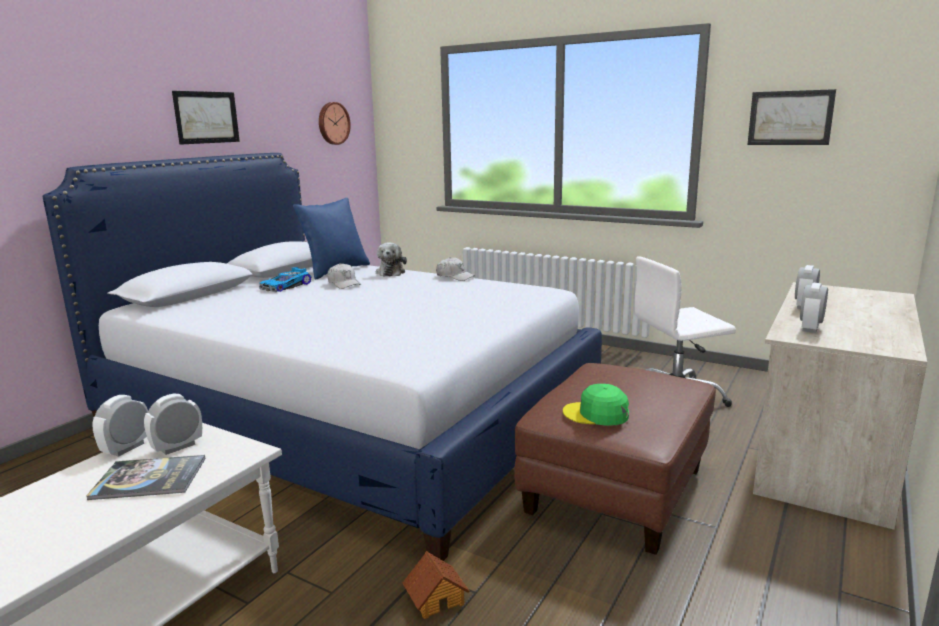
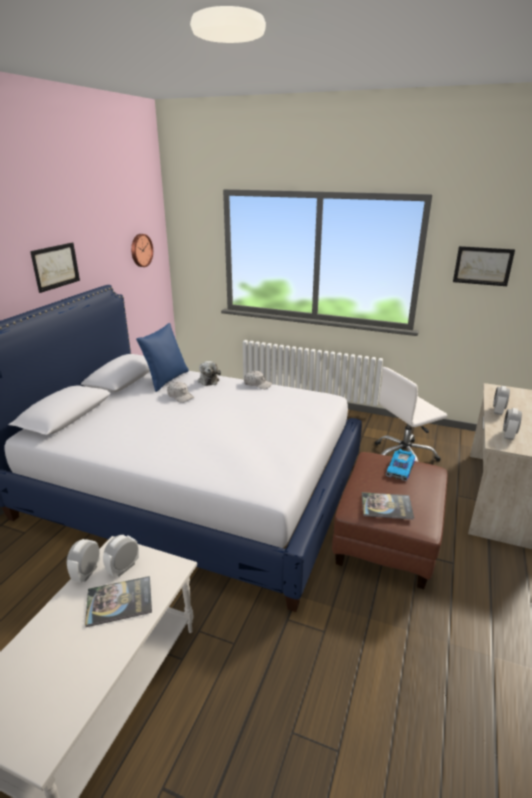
camera: 10 degrees left, 10 degrees up
toy car [259,267,311,292] -> toy car moved to [386,449,415,481]
toy house [403,551,469,619] -> none
green cap [563,384,629,426] -> book [362,492,414,520]

